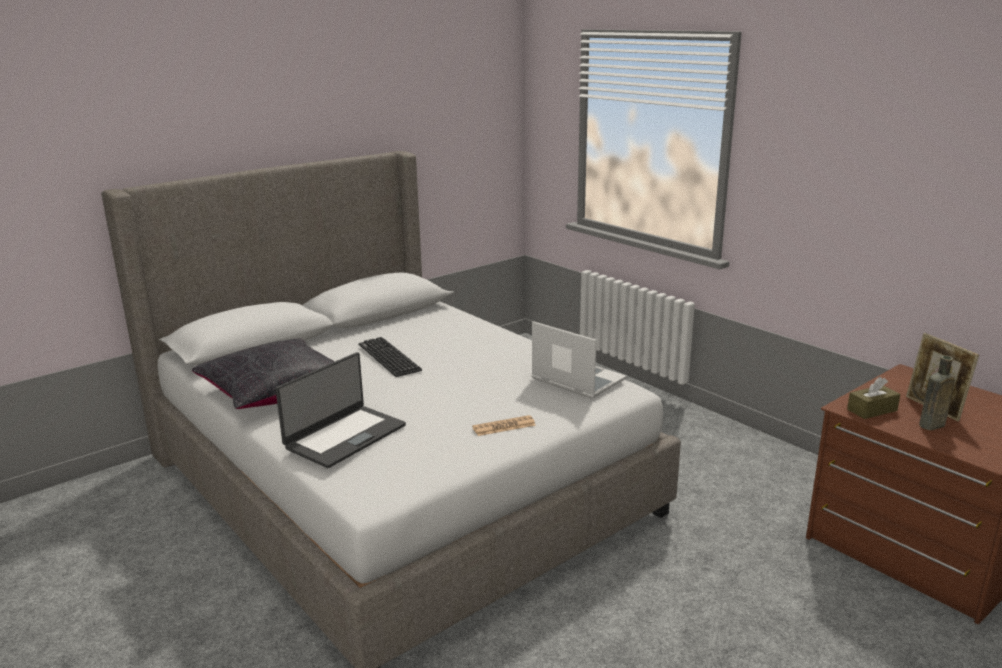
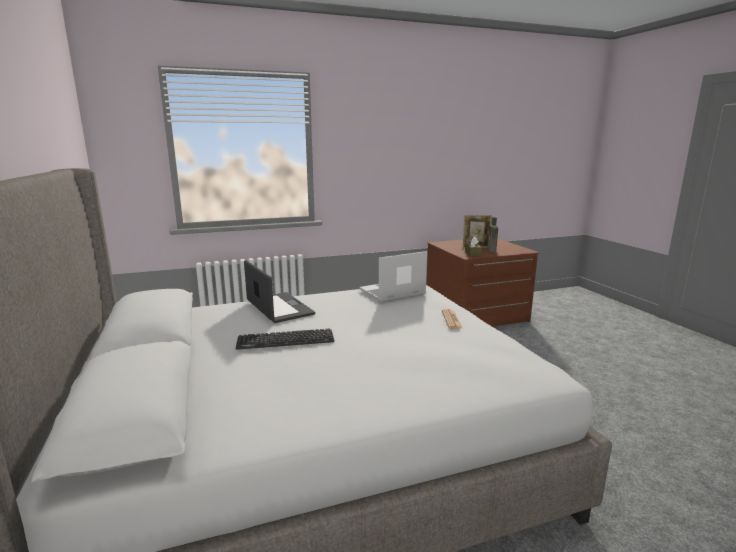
camera: 70 degrees left, 5 degrees down
black pillow [192,338,335,409] -> none
laptop [275,352,406,468] -> laptop moved to [244,260,315,323]

